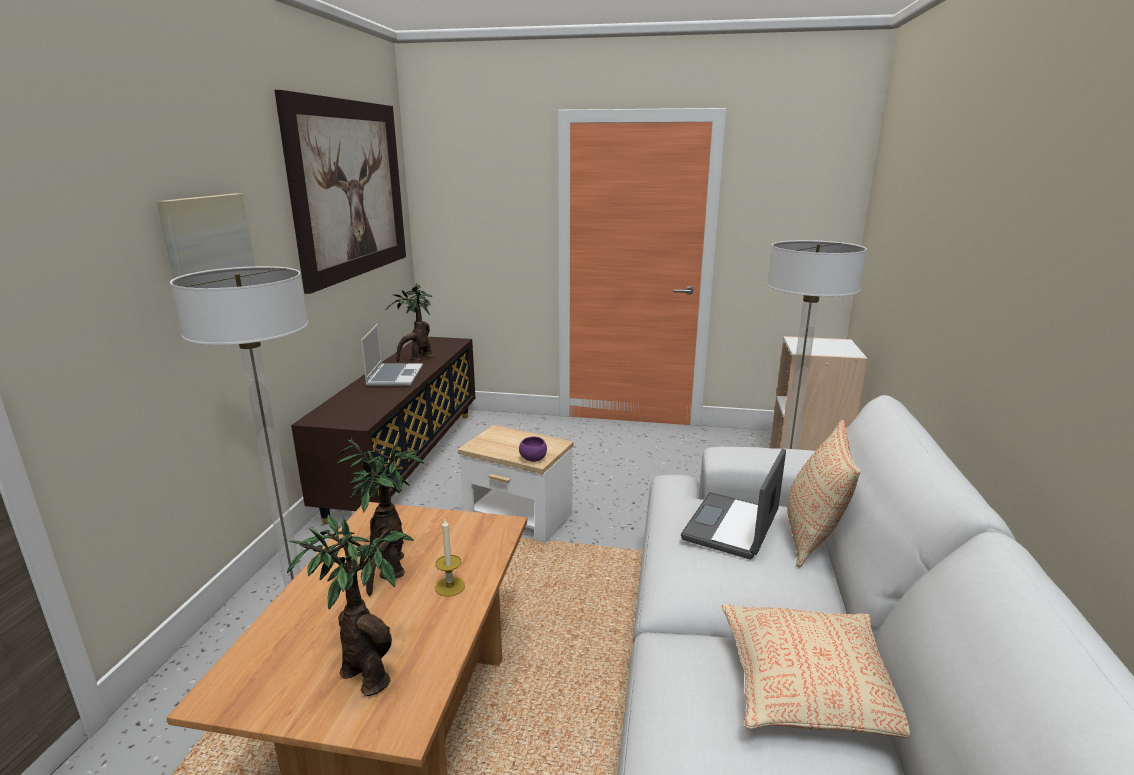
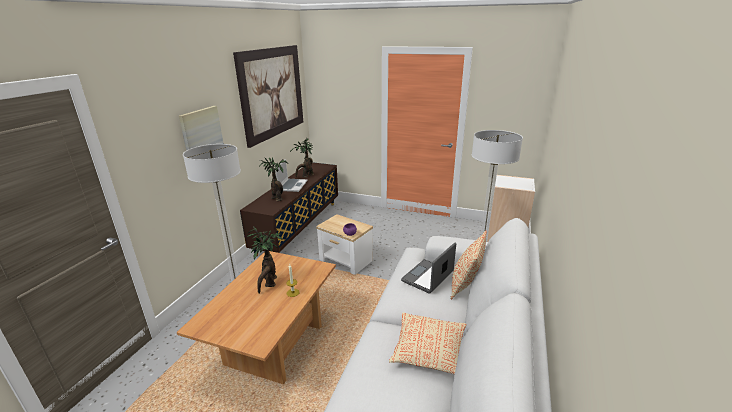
camera: 10 degrees right, 5 degrees up
potted plant [287,515,414,696] -> potted plant moved to [259,157,288,201]

